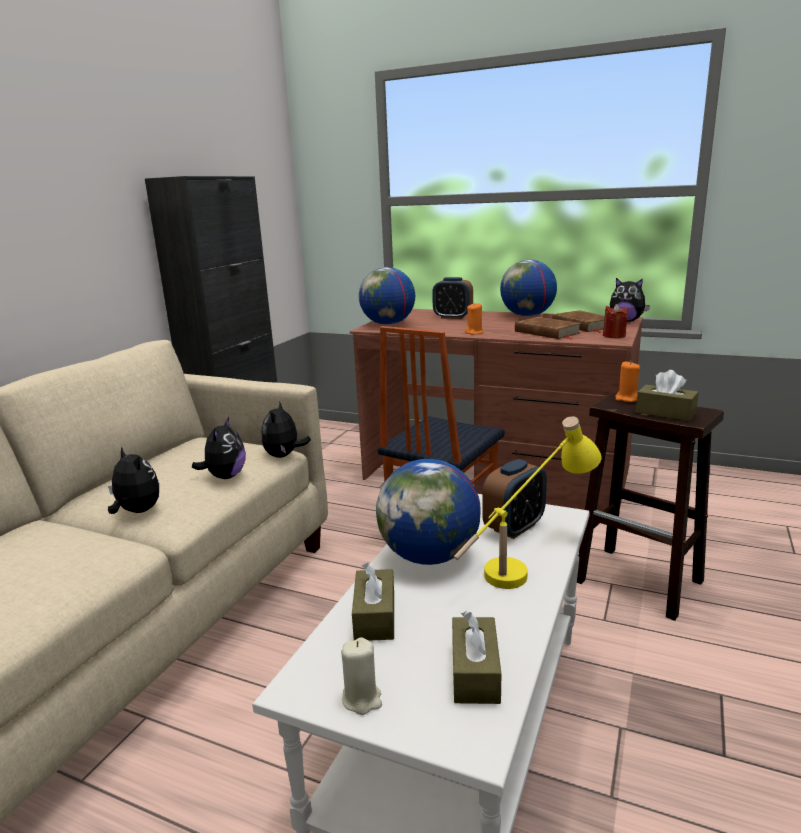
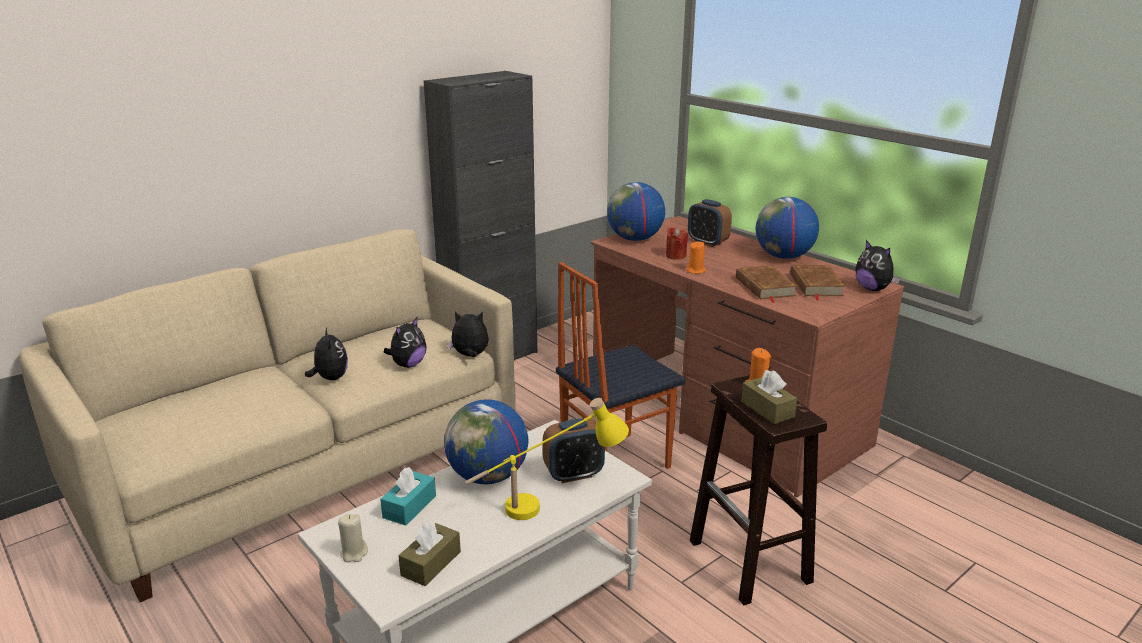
camera: 25 degrees right, 5 degrees up
plush toy [261,401,311,458] -> plush toy turned 60 degrees clockwise [447,312,489,357]
brown tissue box [352,562,394,641] -> turquoise tissue box [380,467,436,526]
red candle [603,304,628,338] -> red candle moved to [666,227,688,260]

